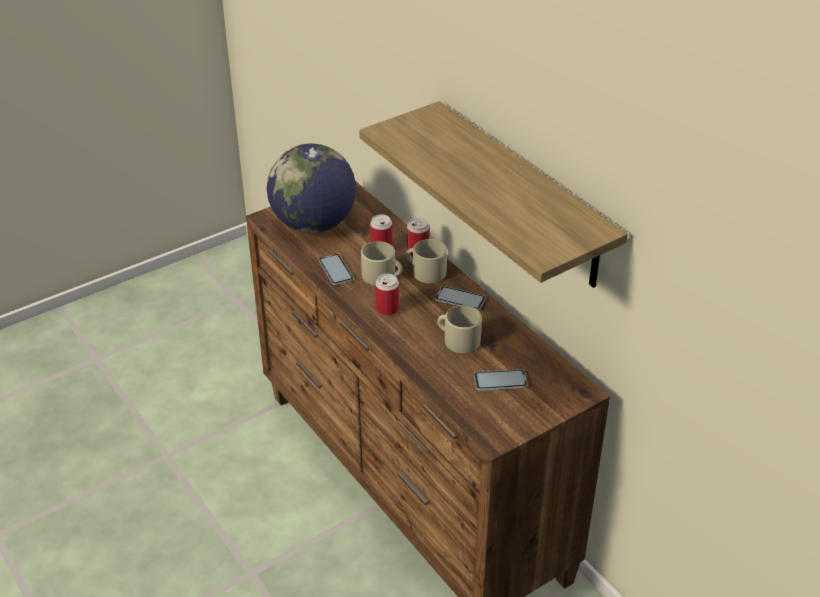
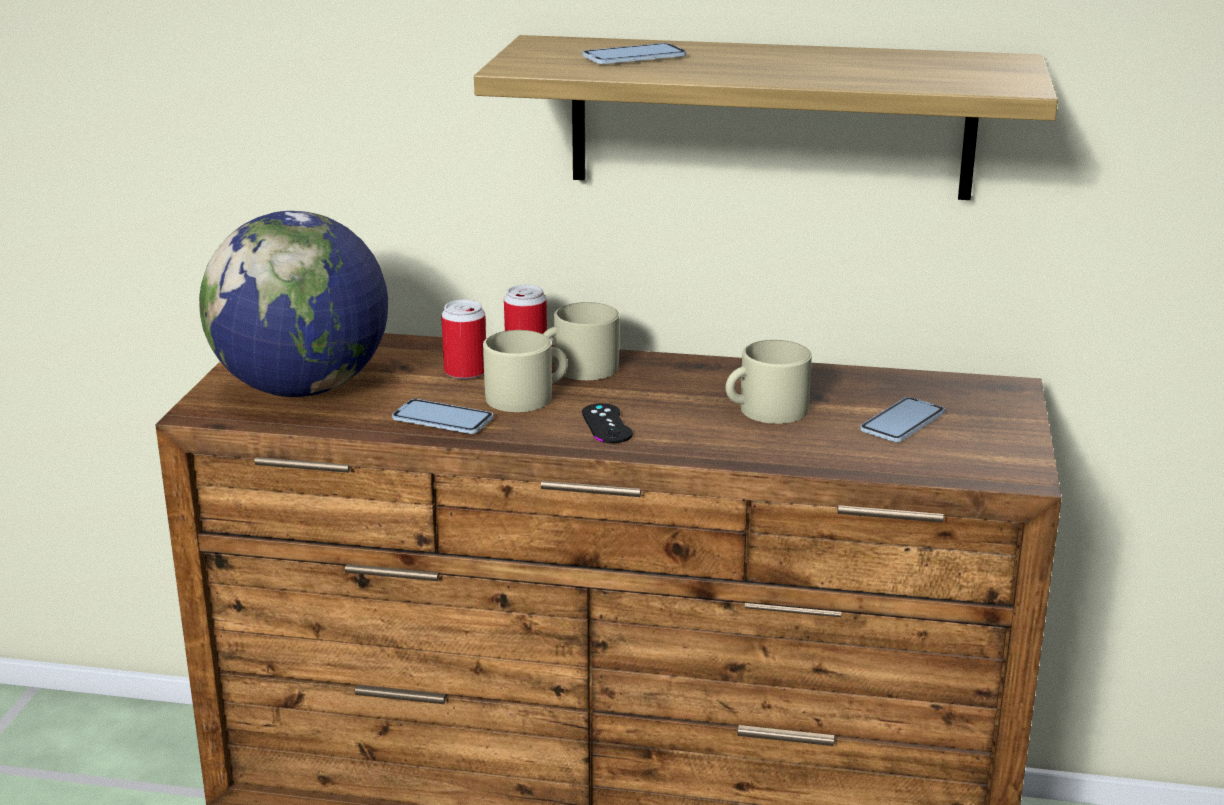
camera: 45 degrees left, 15 degrees down
can [375,274,399,316] -> black game controller [582,403,633,443]
phone [435,286,486,311] -> phone moved to [583,43,686,64]

